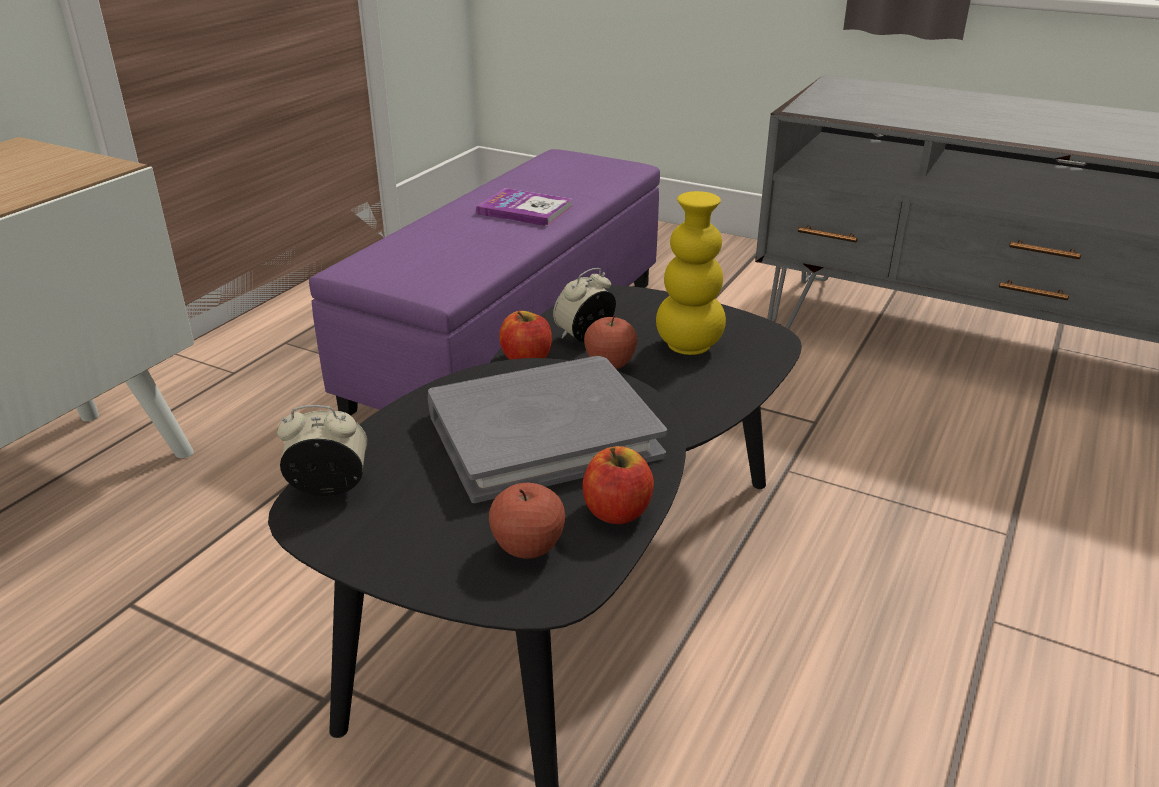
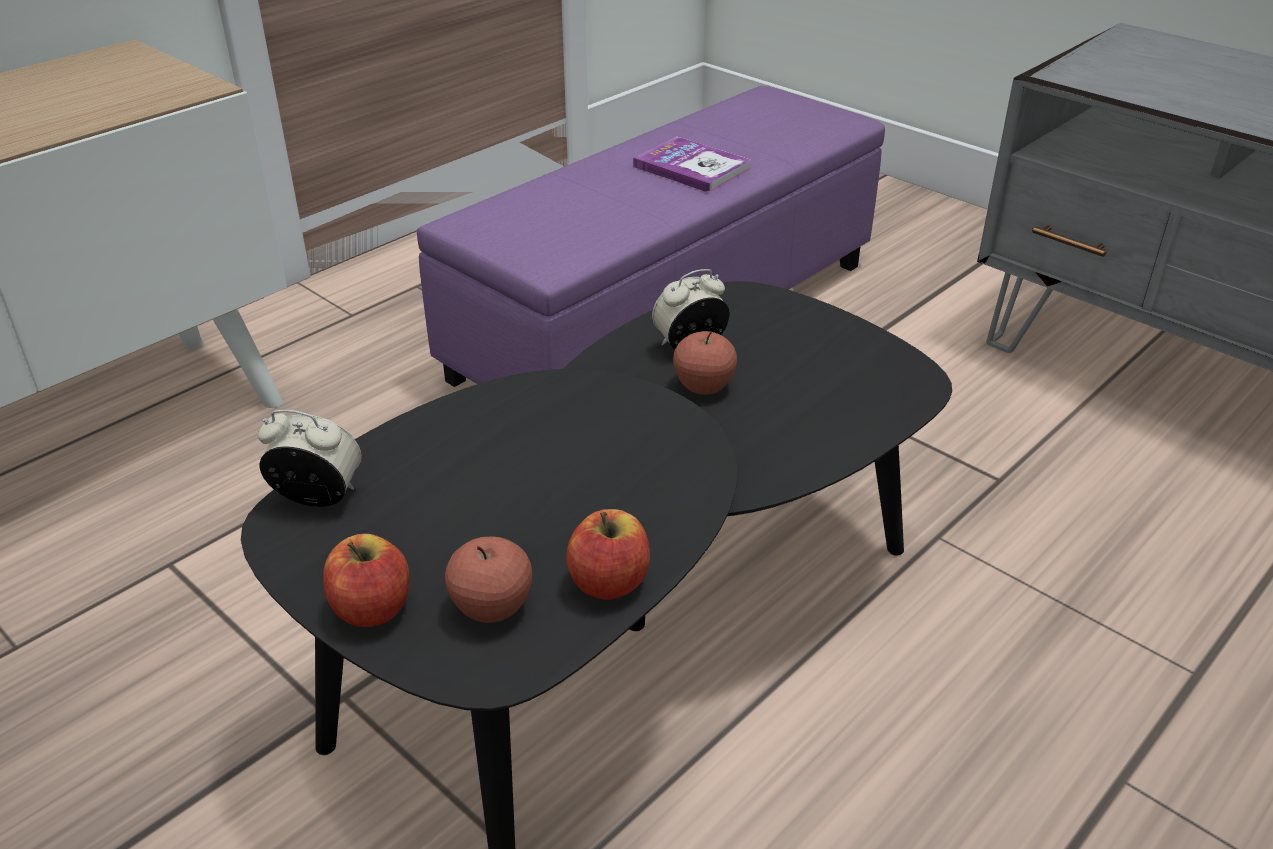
camera: 15 degrees right, 5 degrees up
grey book [428,356,667,503] -> none
apple [499,311,552,360] -> apple moved to [323,534,409,627]
yellow vase [656,191,726,355] -> none

